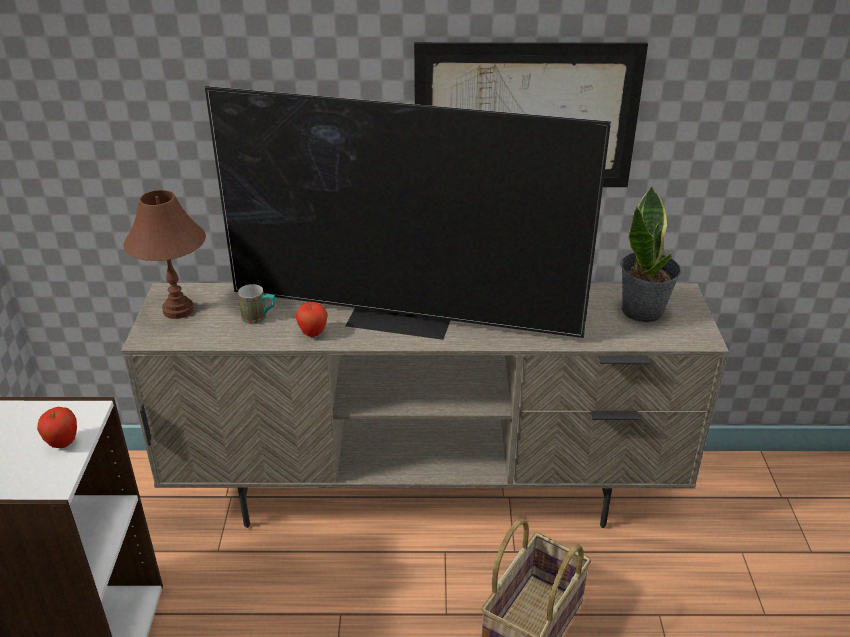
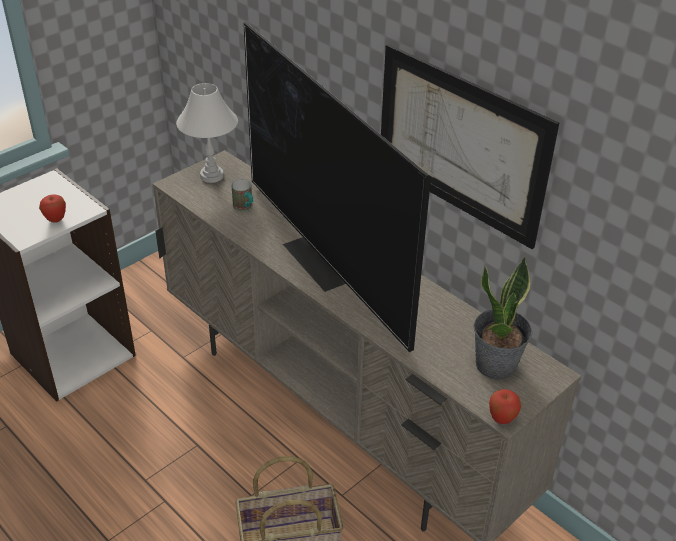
camera: 45 degrees right, 5 degrees up
brown table lamp [124,190,206,319] -> white table lamp [176,83,238,183]
apple [296,302,327,337] -> apple moved to [489,389,521,424]

